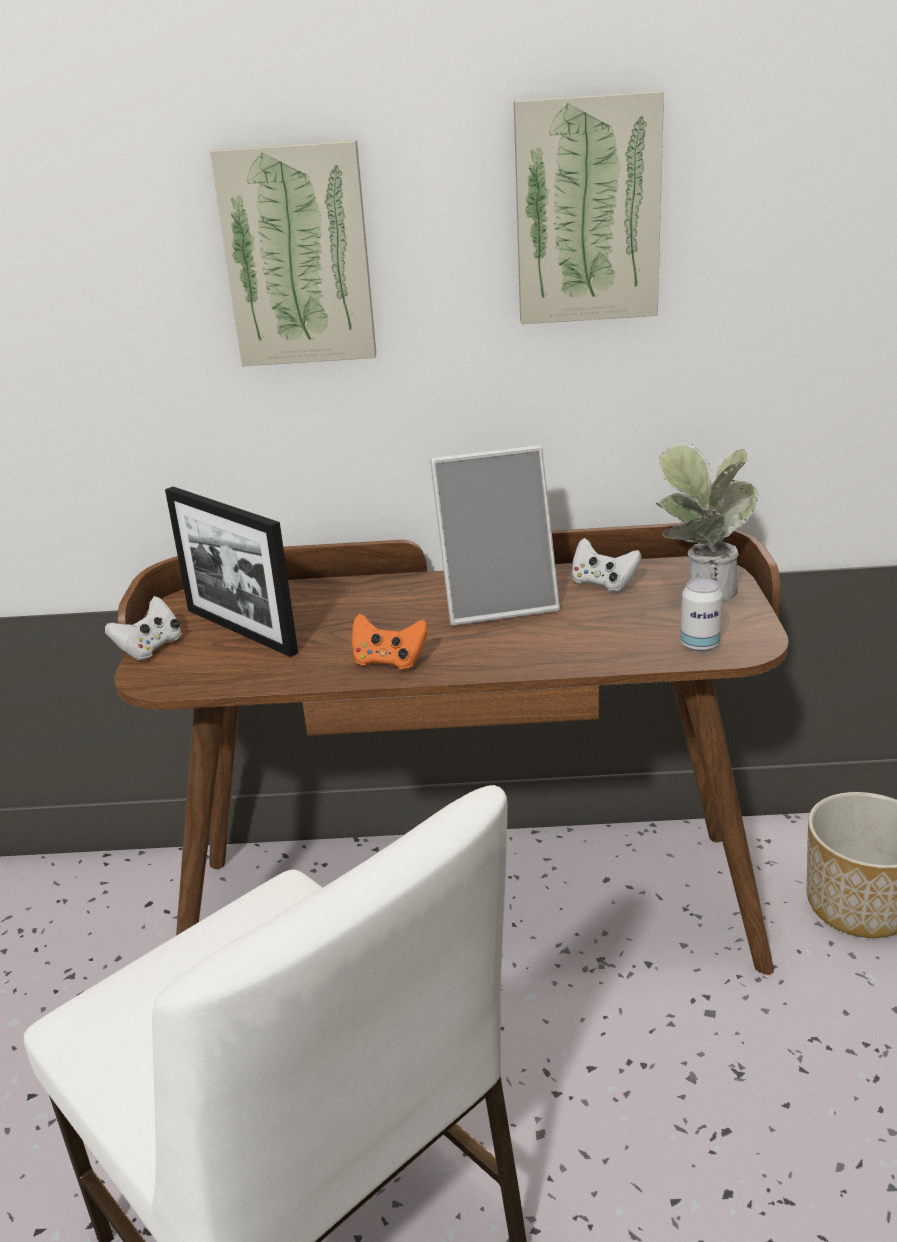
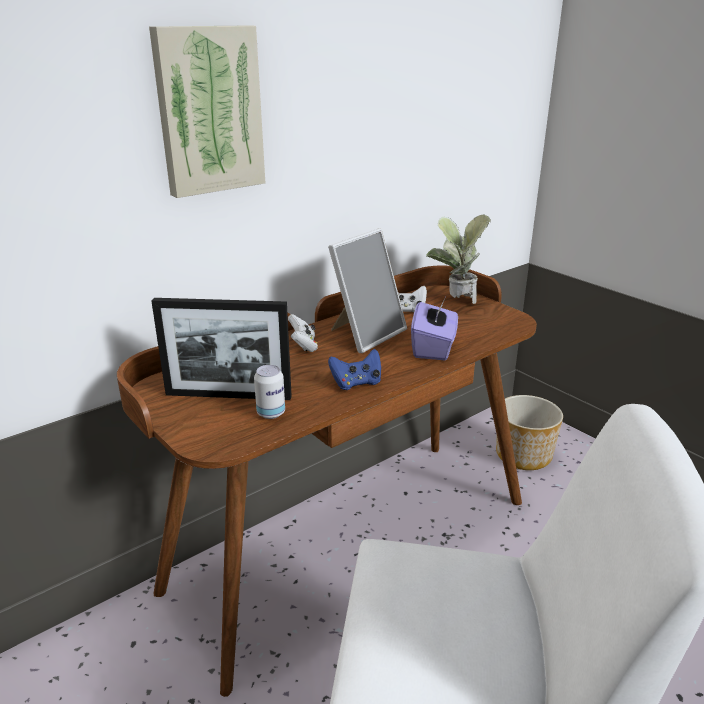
camera: 40 degrees left, 0 degrees up
white game controller [105,596,181,661] -> white game controller moved to [288,314,318,352]
orange game controller [352,613,428,670] -> blue game controller [328,349,381,390]
picture [514,91,664,324] -> none
can [680,578,723,652] -> can moved to [254,365,285,419]
none -> purple tissue box [411,300,458,360]

